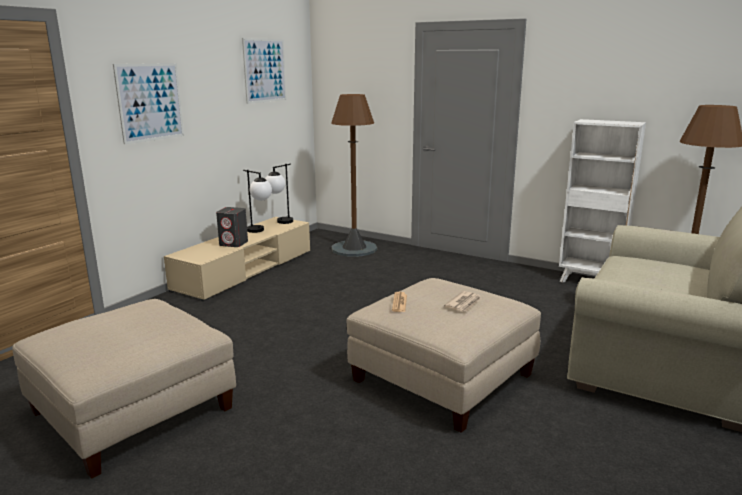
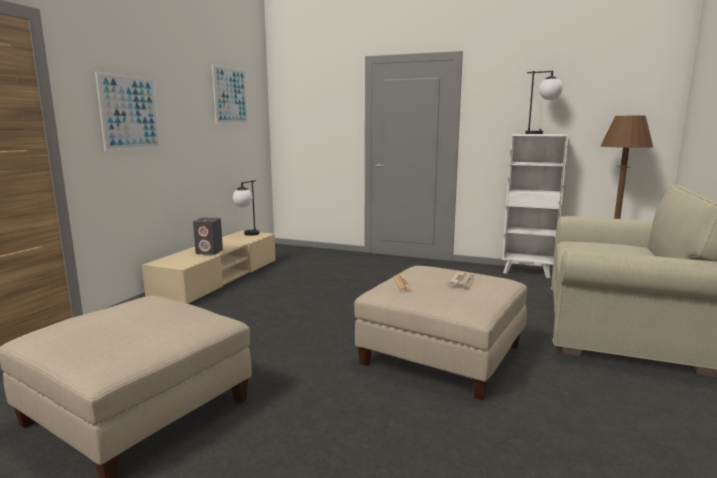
camera: 10 degrees left, 5 degrees down
table lamp [243,170,272,233] -> table lamp moved to [525,71,563,134]
brown floor lamp [331,94,377,257] -> none

